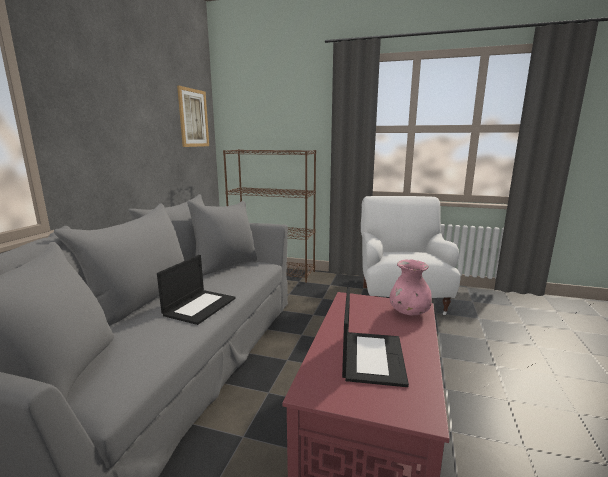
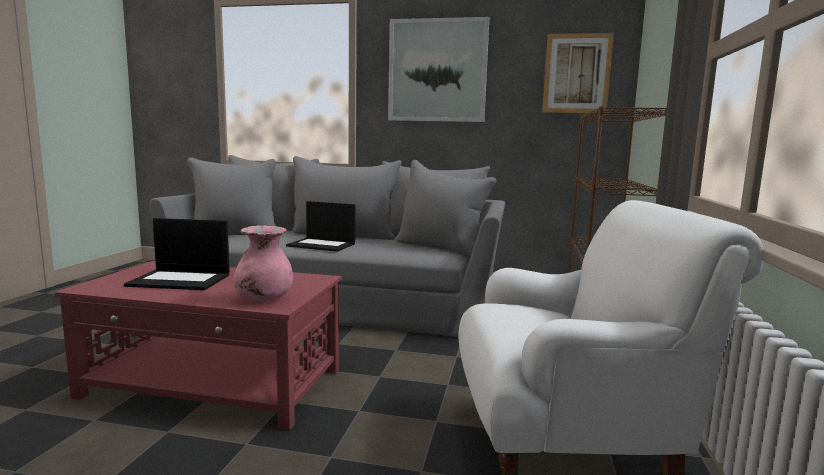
camera: 85 degrees right, 5 degrees down
none -> picture [388,17,489,122]

